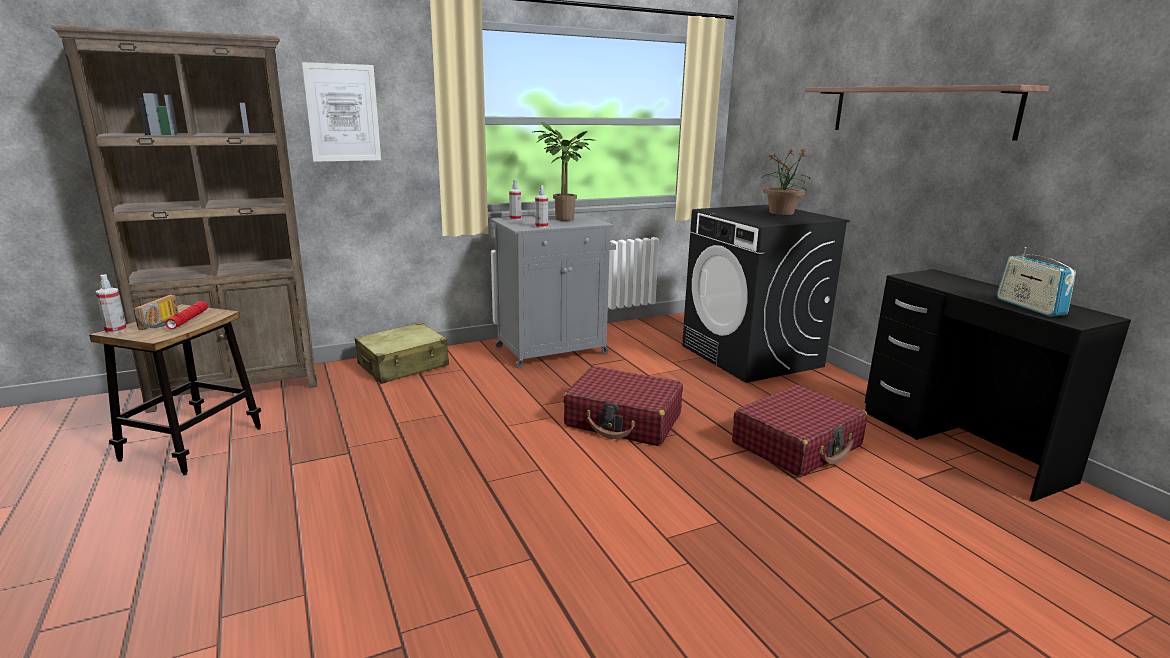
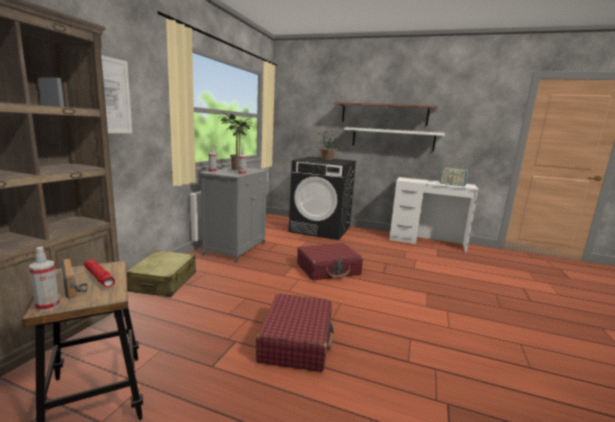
camera: 45 degrees left, 5 degrees down
red suitcase [732,385,867,477] -> red suitcase moved to [256,294,334,372]
black desk [865,269,1131,502] -> white desk [389,177,478,253]
none -> white shelf [344,127,445,152]

